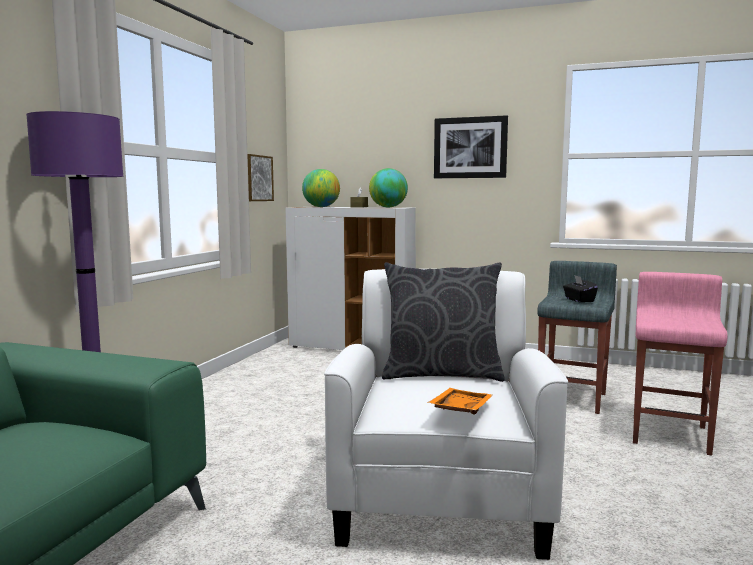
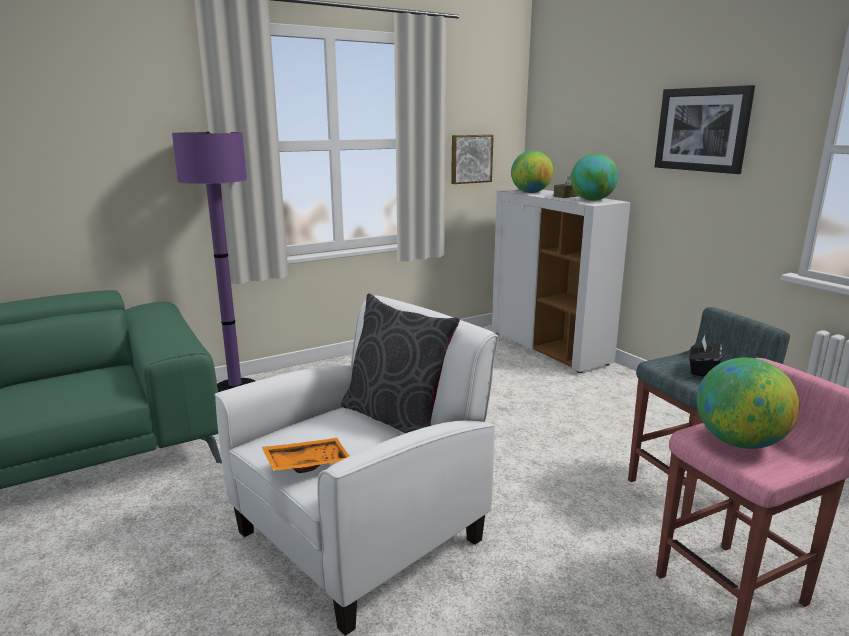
camera: 40 degrees right, 10 degrees up
none -> globe [697,358,799,449]

